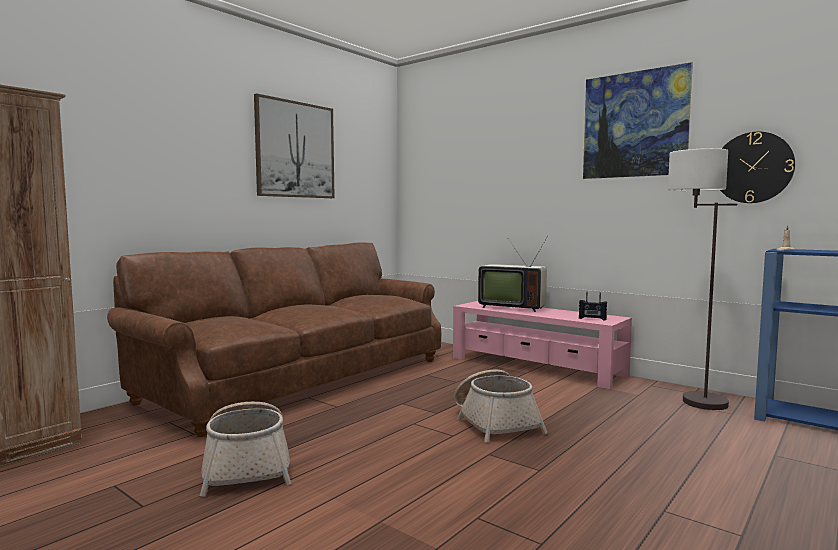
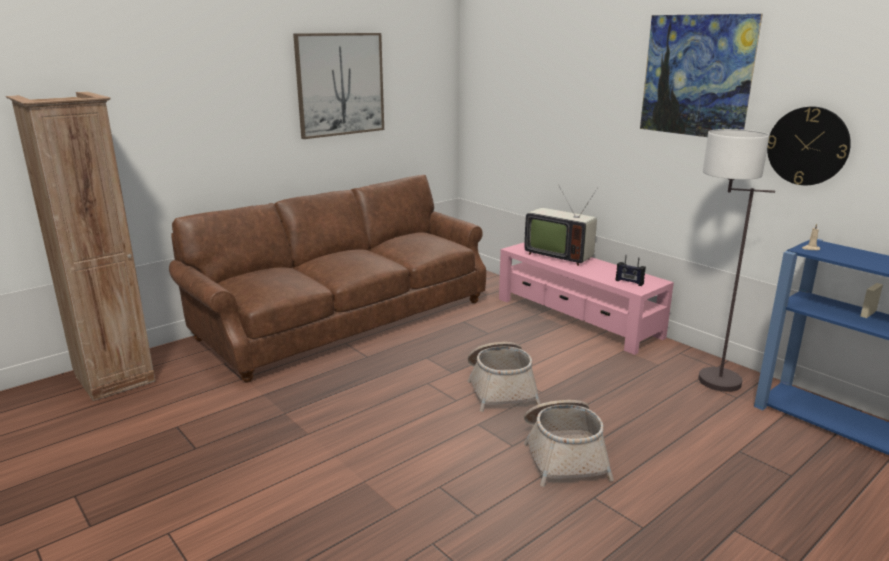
camera: 10 degrees right, 15 degrees up
basket [200,402,292,497] -> basket moved to [524,400,614,487]

